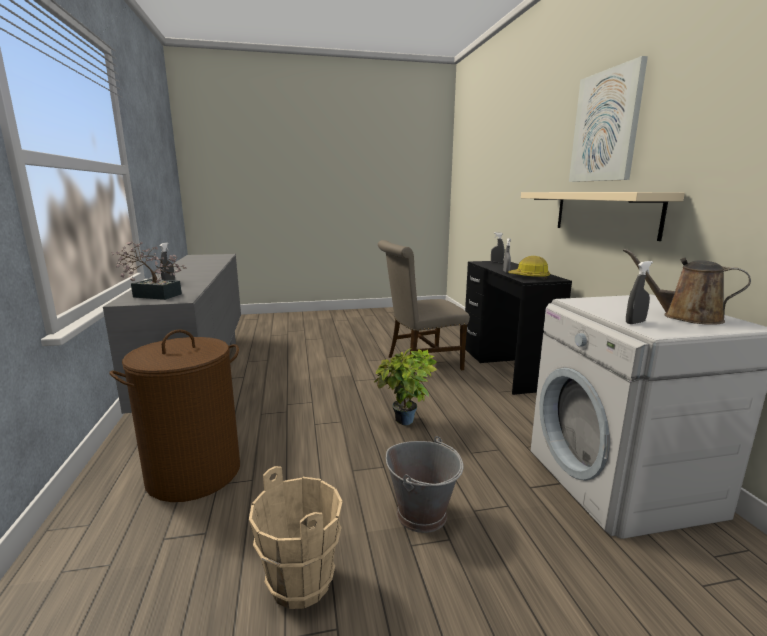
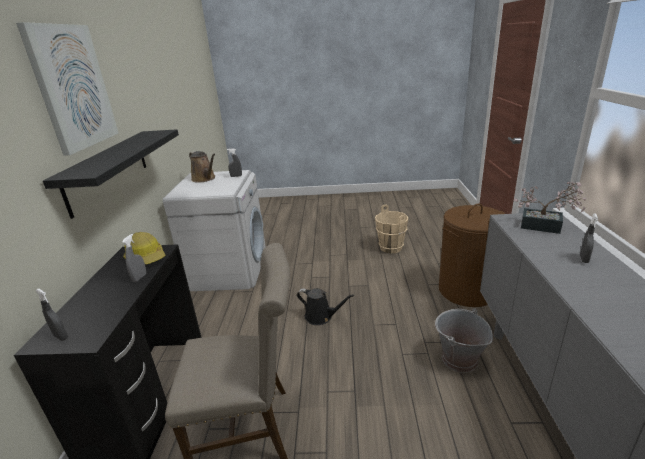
camera: 165 degrees left, 10 degrees up
potted plant [374,348,437,426] -> black watering can [297,288,354,325]
grey bucket [386,436,464,533] -> grey bucket moved to [435,308,493,373]
beige shelf [521,192,685,241] -> black shelf [43,129,179,219]

